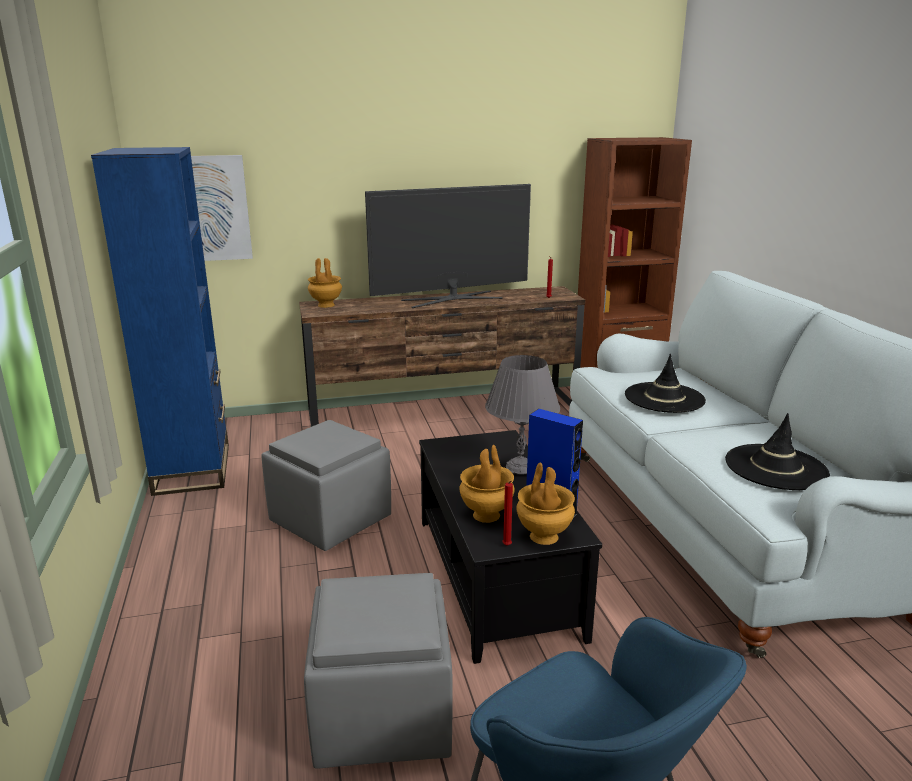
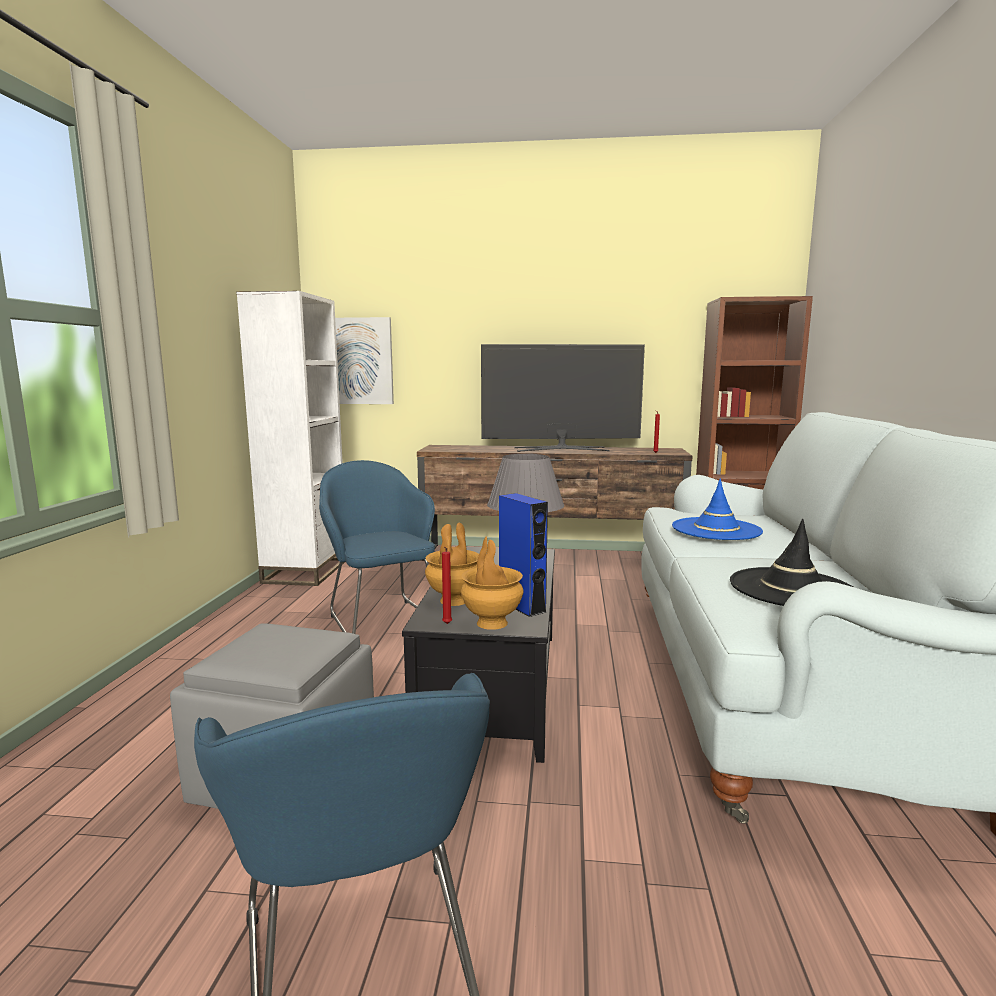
camera: 20 degrees right, 10 degrees down
blue bookcase [91,147,229,496] -> white bookcase [236,291,345,586]
grey ottoman [261,420,391,551] -> blue armchair [319,460,435,634]
brown vase [308,258,342,308] -> none
black hat [625,354,706,413] -> blue hat [672,478,763,540]

